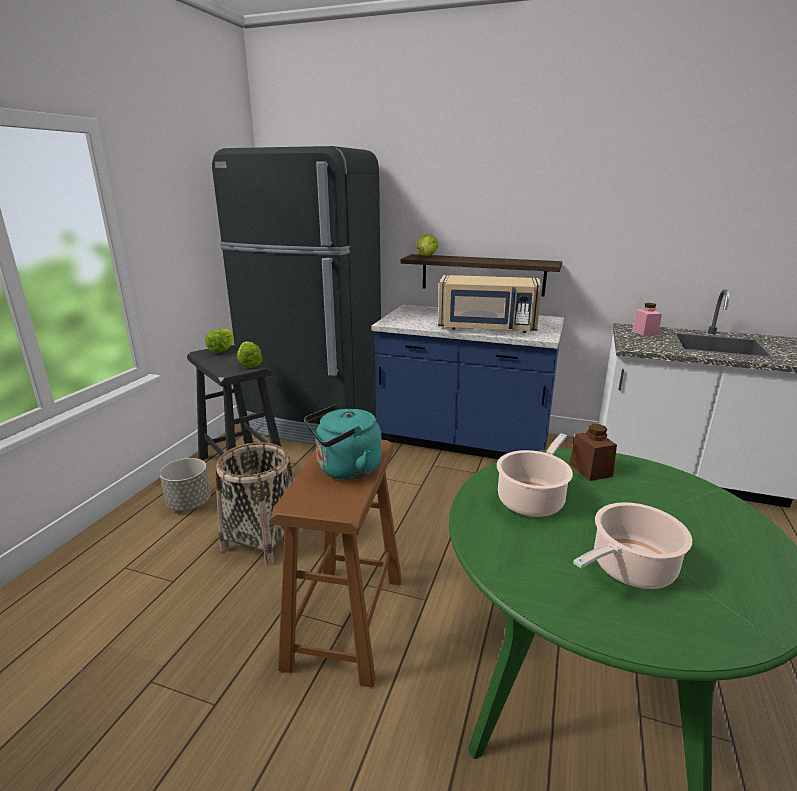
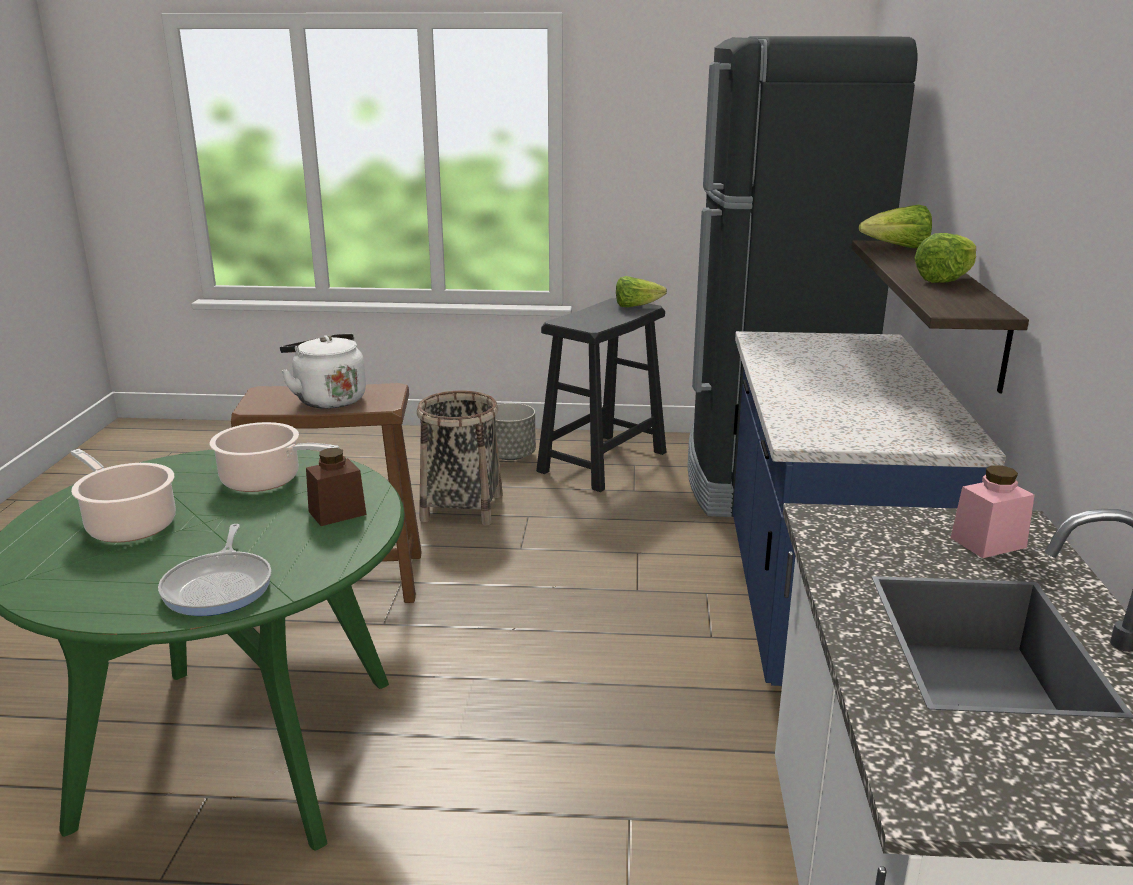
camera: 75 degrees right, 0 degrees up
lettuce [237,341,262,368] -> lettuce moved to [914,233,976,283]
turquoise kettle [304,404,382,480] -> white kettle [280,334,366,409]
beige microwave [438,275,542,333] -> none
none -> frying pan [158,524,271,616]

